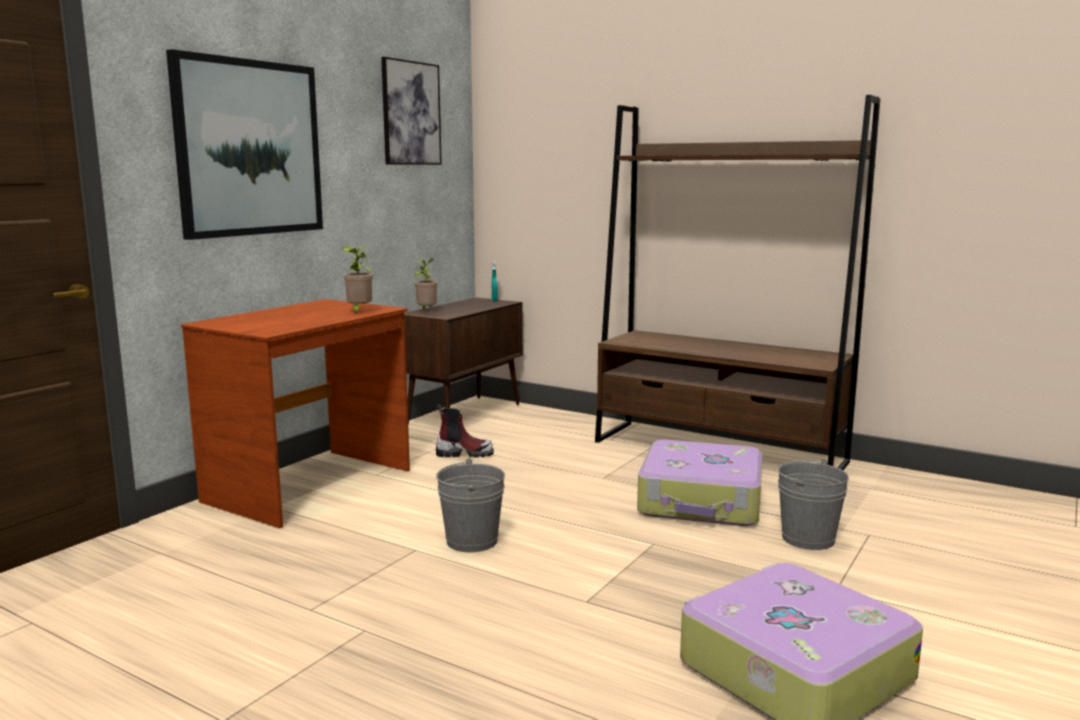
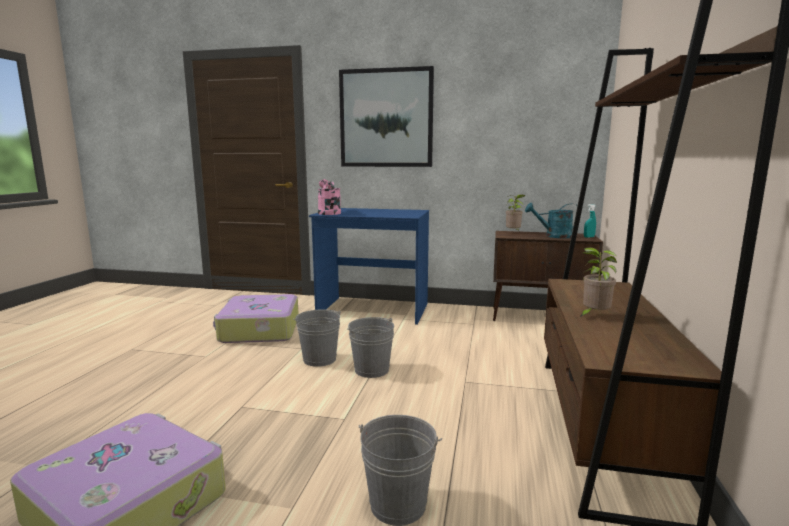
camera: 70 degrees right, 0 degrees up
brown desk [181,299,410,528] -> blue desk [309,208,429,325]
potted plant [341,246,373,314] -> potted plant moved to [580,247,617,317]
picture [381,57,442,165] -> none
boot [436,404,494,458] -> none
suitcase [637,440,763,526] -> suitcase moved to [213,294,299,343]
none -> pink watering can [318,179,341,215]
none -> grey bucket [347,317,394,378]
none -> turquoise watering can [525,203,578,238]

